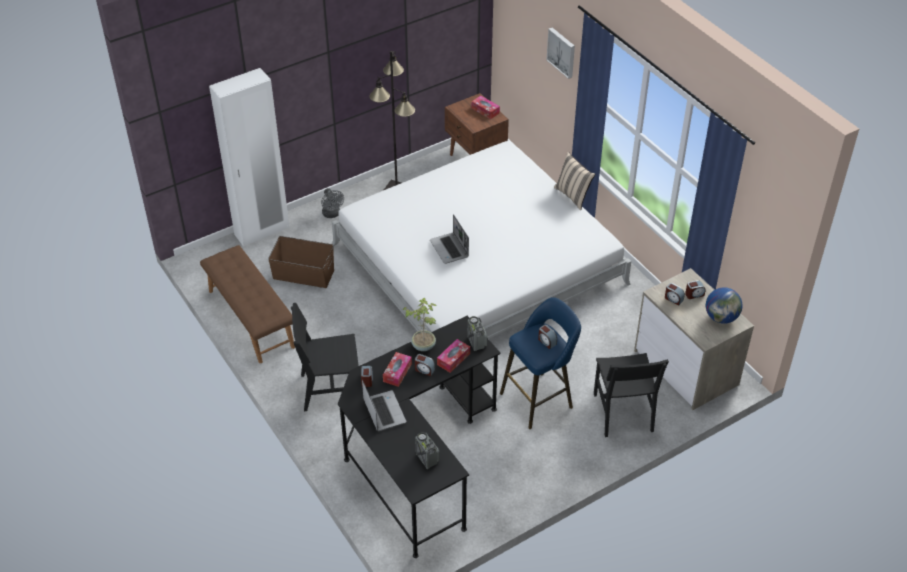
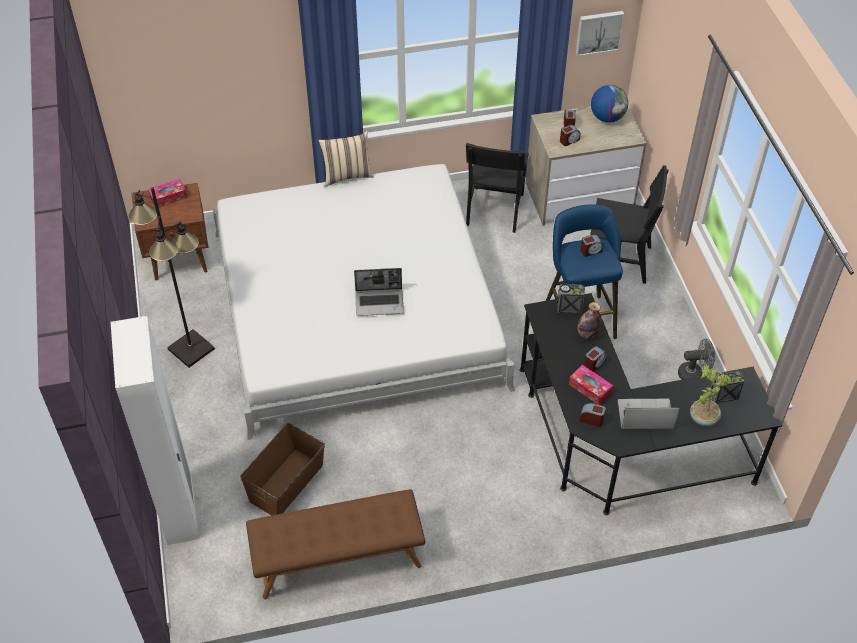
camera: 70 degrees left, 5 degrees up
black chair [291,303,359,412] -> black chair moved to [466,143,529,233]
grey fan [321,188,344,218] -> grey fan moved to [678,339,715,380]
potted plant [403,298,437,351] -> potted plant moved to [690,365,732,426]
tissue box [437,339,470,373] -> bottle [577,302,601,339]
picture [546,28,575,79] -> picture moved to [576,11,624,56]

